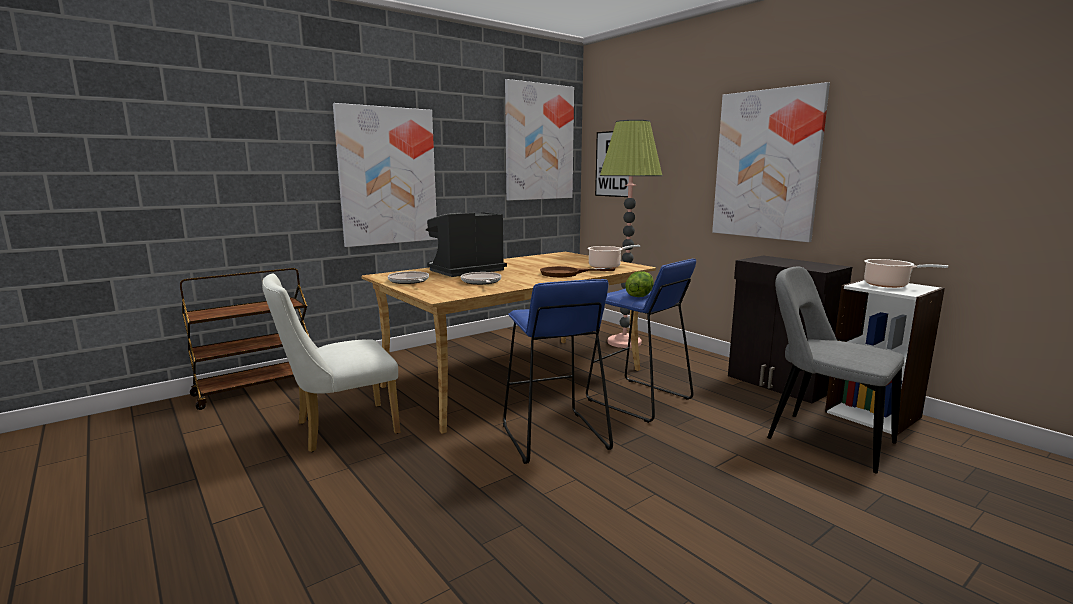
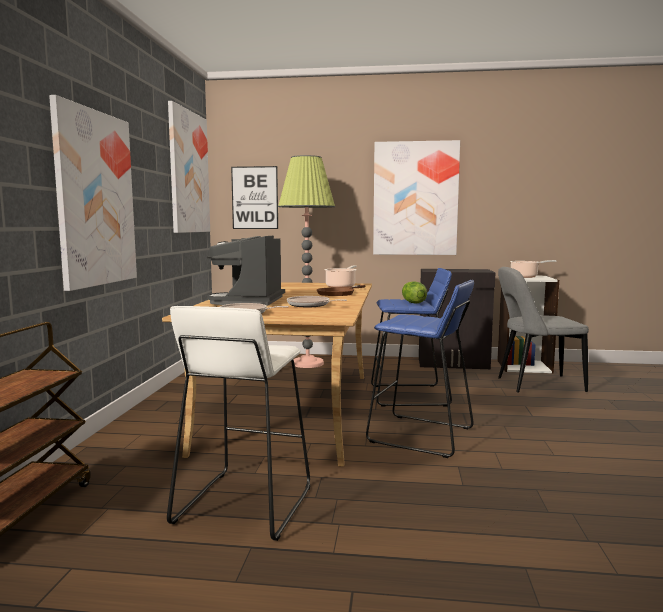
camera: 45 degrees left, 5 degrees down
white chair [262,274,400,452] -> white stool [167,306,310,541]

